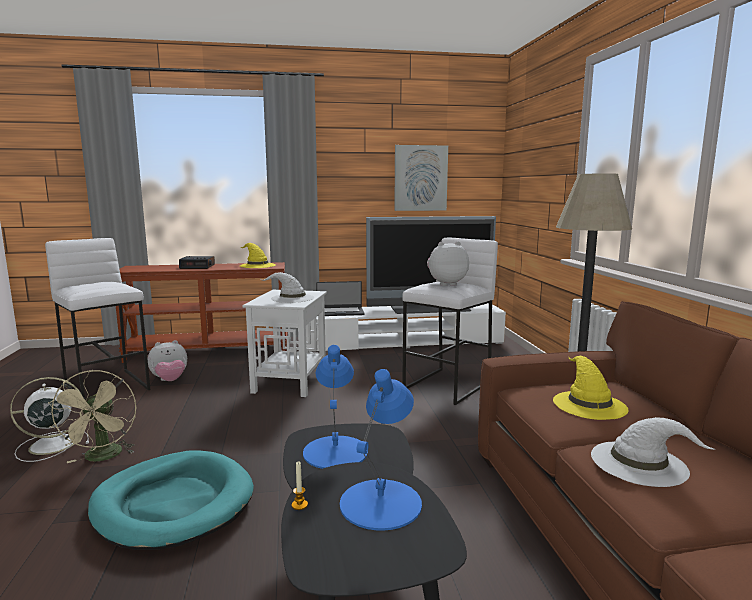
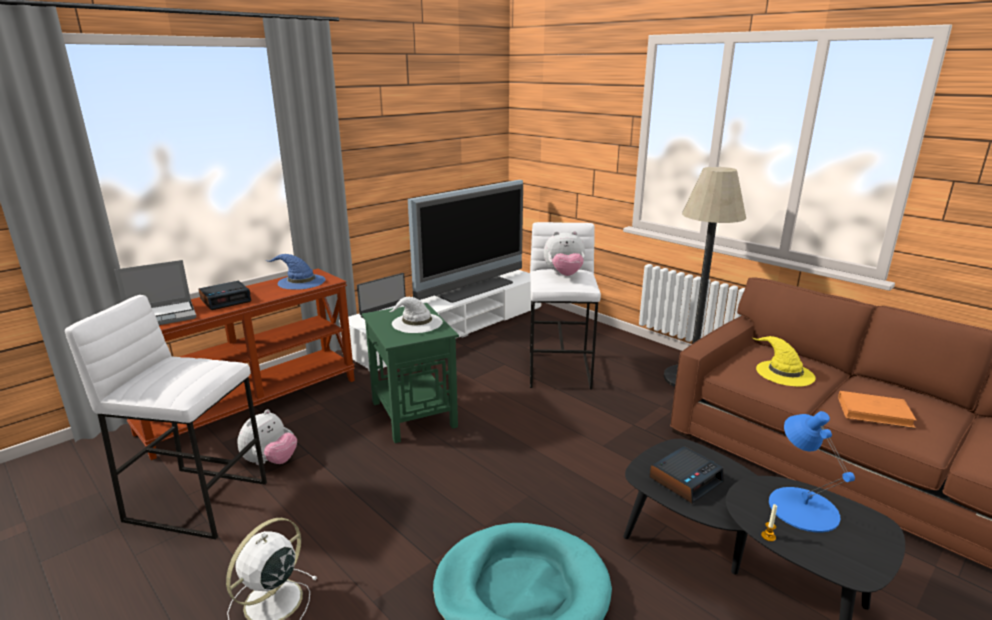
camera: 35 degrees left, 10 degrees up
beige fan [48,370,136,463] -> none
yellow hat [240,243,276,268] -> blue hat [268,254,326,290]
white side table [242,290,327,397] -> green side table [362,303,459,443]
blue table lamp [303,345,368,469] -> alarm clock [649,446,724,504]
picture [394,145,448,211] -> none
plush toy [427,241,469,286] -> plush toy turned 135 degrees counterclockwise [544,231,585,276]
white hat [591,417,714,487] -> orange book [838,391,916,429]
none -> laptop [114,260,197,325]

